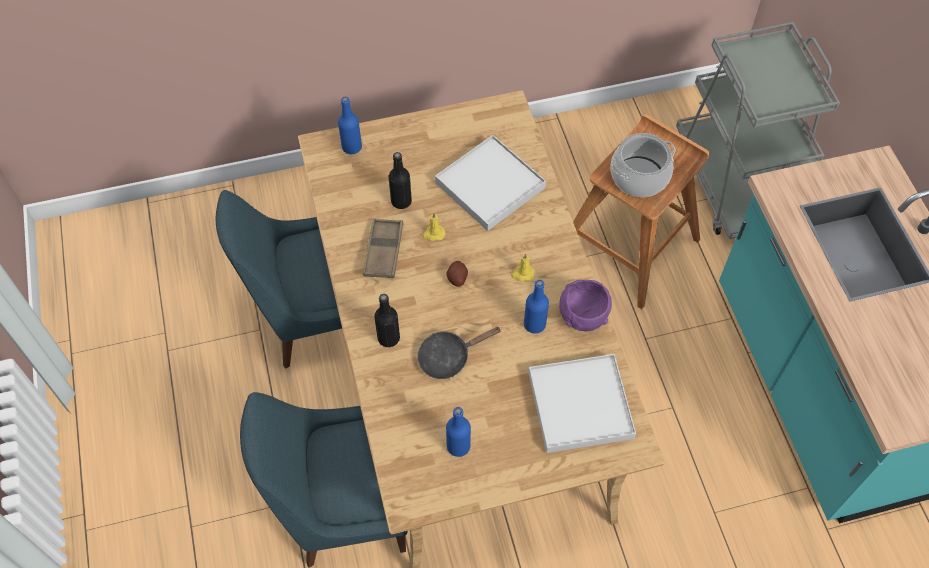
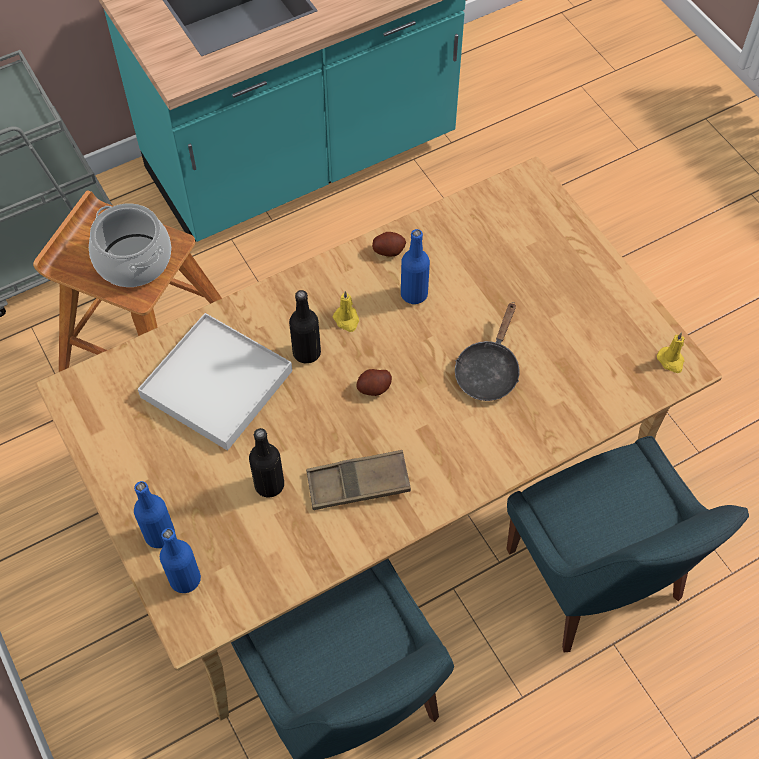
camera: 105 degrees left, 0 degrees up
black bottle [374,294,400,347] -> black bottle moved to [289,290,321,364]
black frying pan [417,327,502,379] -> black frying pan turned 60 degrees clockwise [455,302,520,401]
yellow candle [422,213,445,241] -> yellow candle moved to [657,332,684,373]
blue bottle [446,407,471,457] -> blue bottle moved to [134,481,175,548]
white tray [529,354,636,453] -> none
purple bowl [559,280,612,331] -> potato [372,232,406,257]

